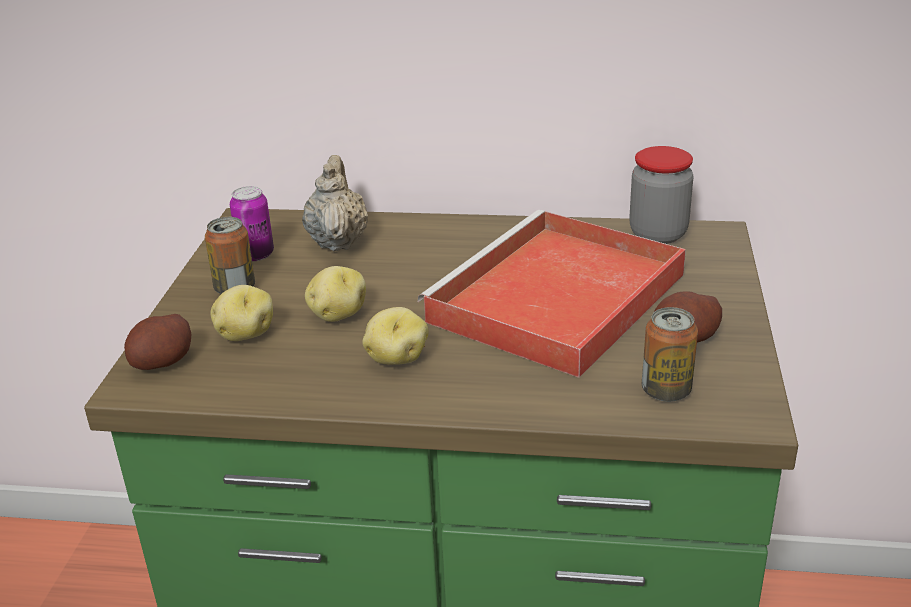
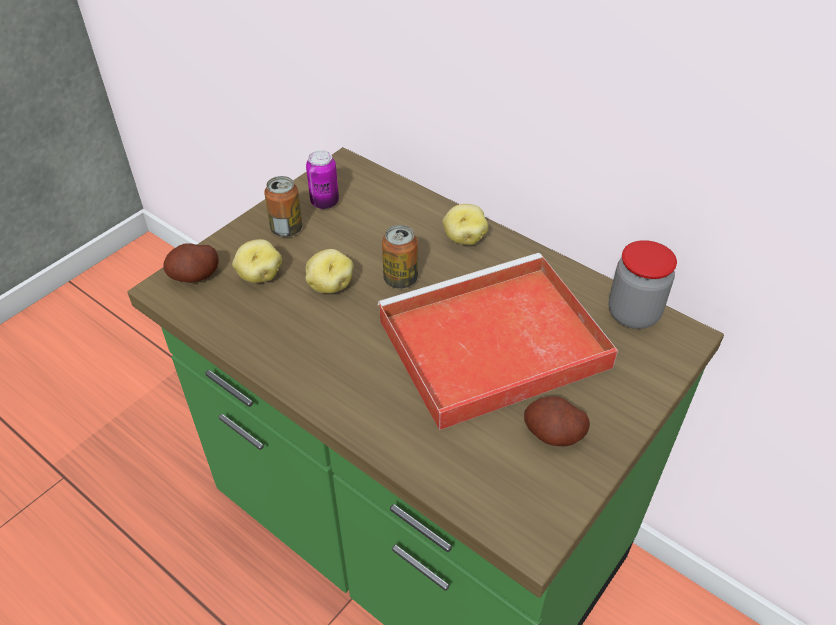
camera: 30 degrees right, 15 degrees up
beige teapot [302,155,368,251] -> none
potato [362,307,428,365] -> potato moved to [442,204,489,245]
can [642,307,698,402] -> can moved to [382,225,418,289]

